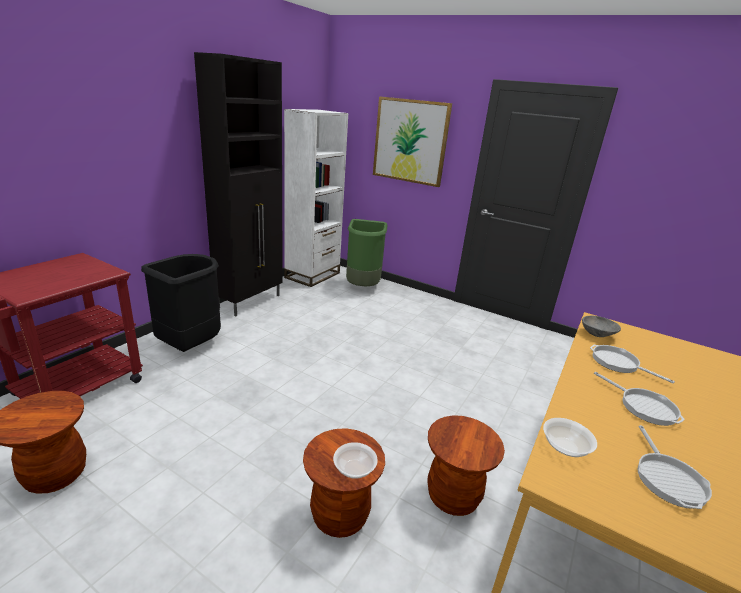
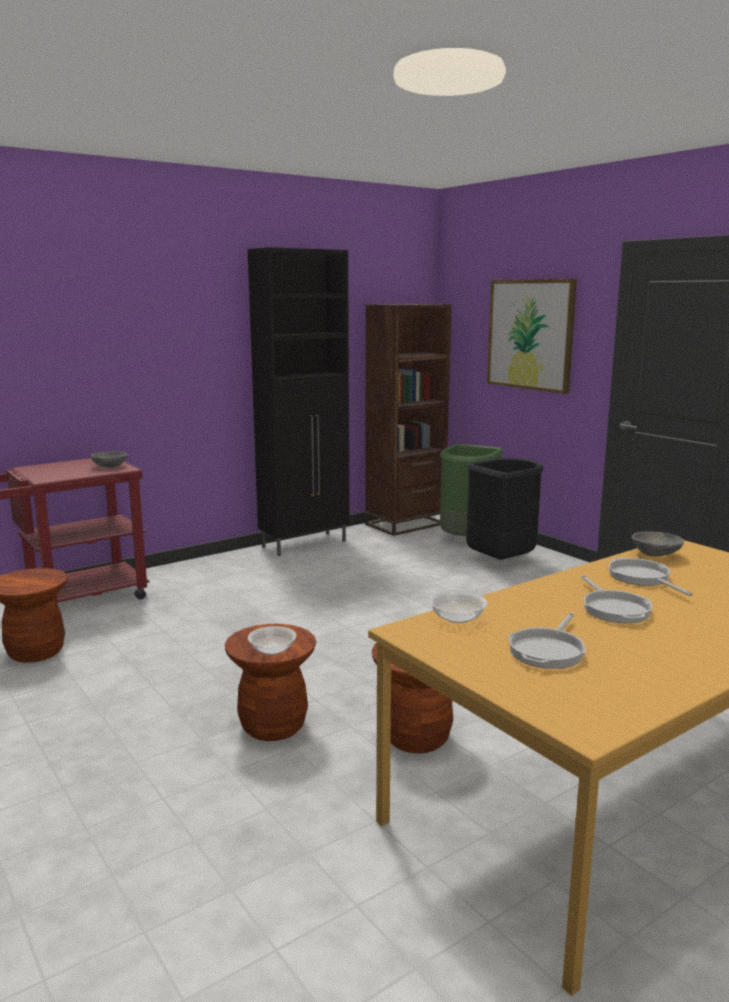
camera: 25 degrees right, 10 degrees down
black trash can [141,254,221,352] -> black trash can moved to [466,458,544,560]
white bookcase [284,109,348,287] -> brown bookcase [365,304,452,536]
none -> grey bowl [91,451,127,468]

